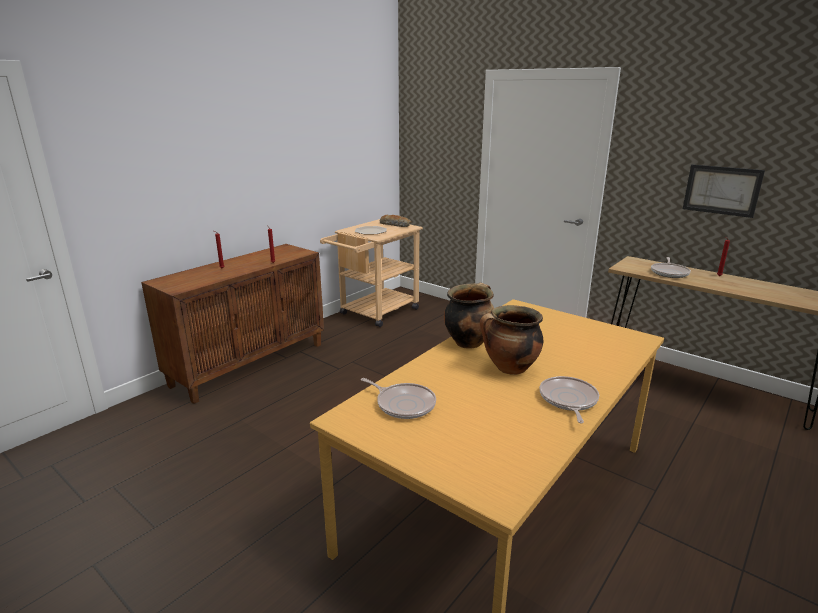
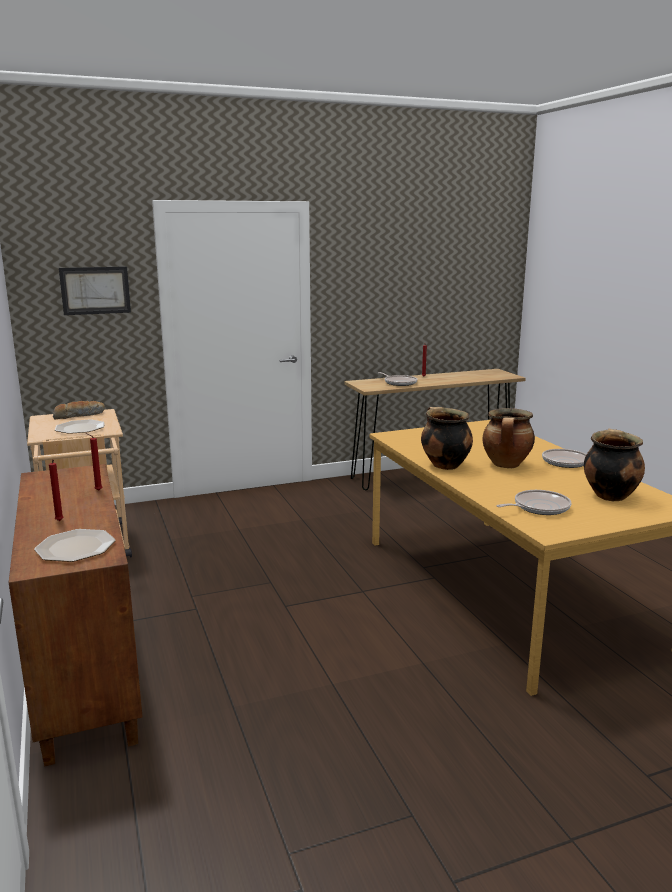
camera: 60 degrees left, 5 degrees down
picture [683,164,765,218] -> picture moved to [59,266,131,315]
none -> plate [34,529,115,562]
none -> cooking pot [584,429,645,501]

